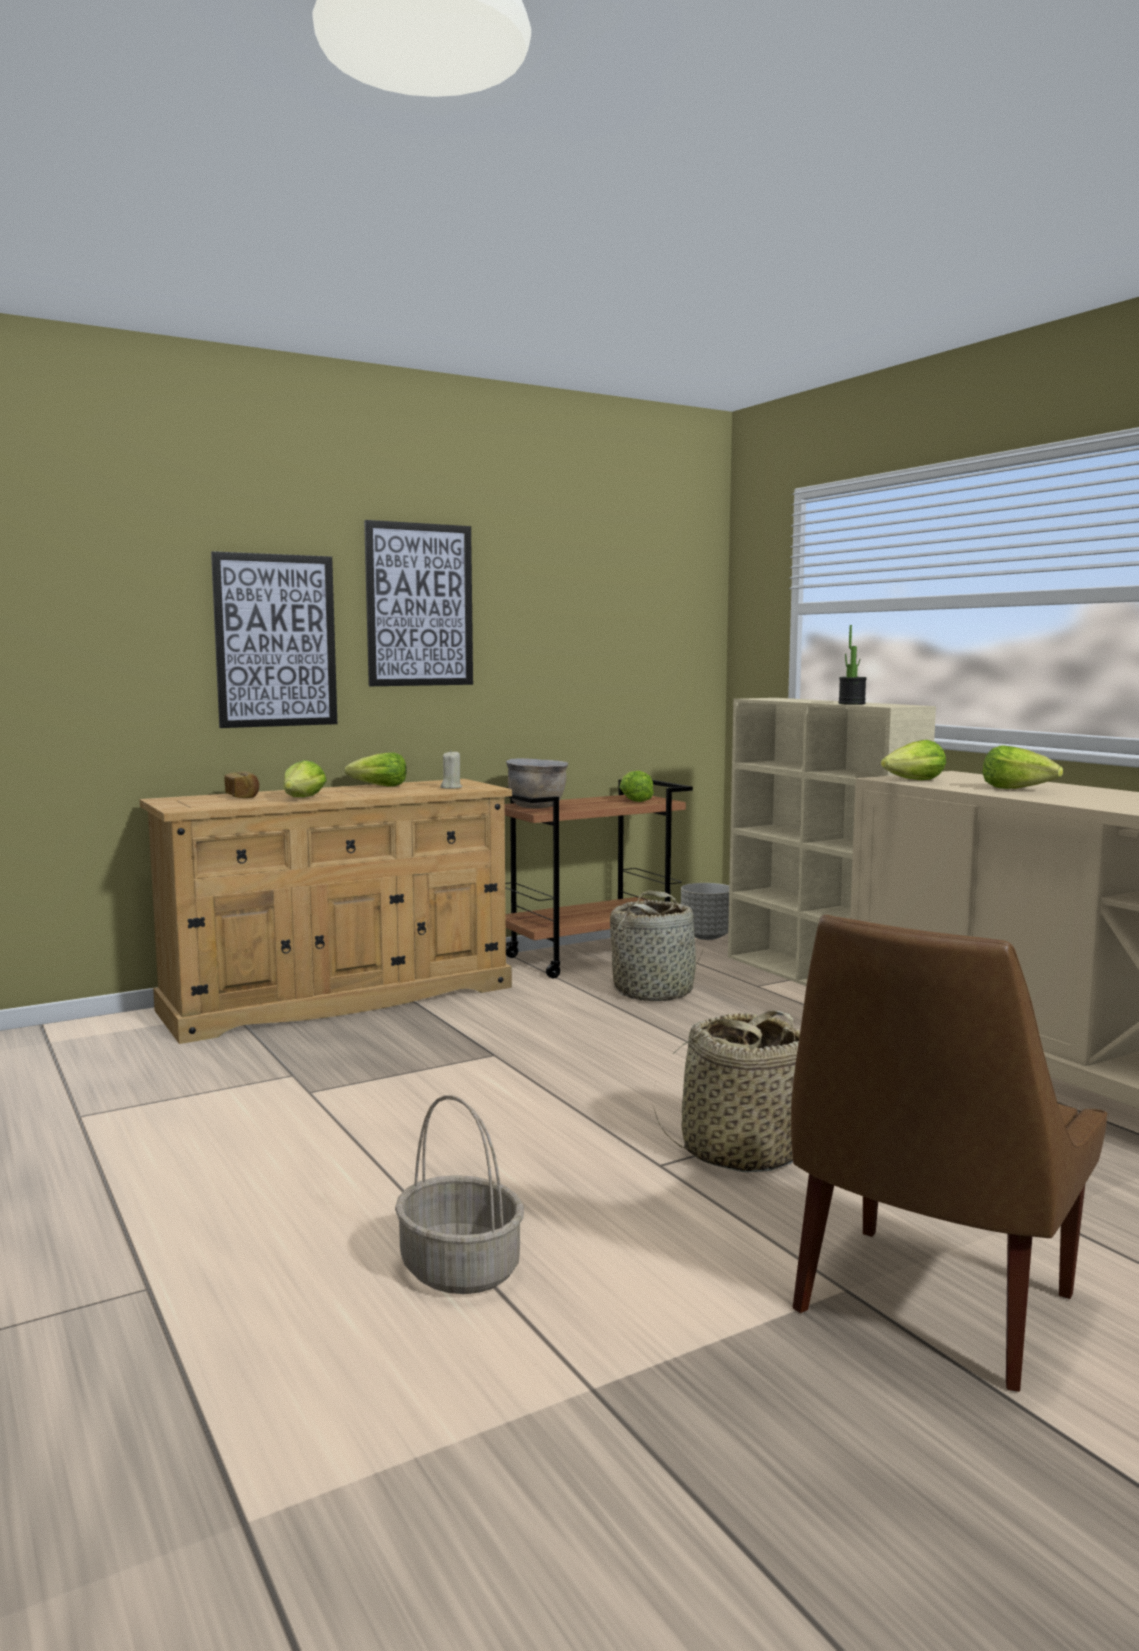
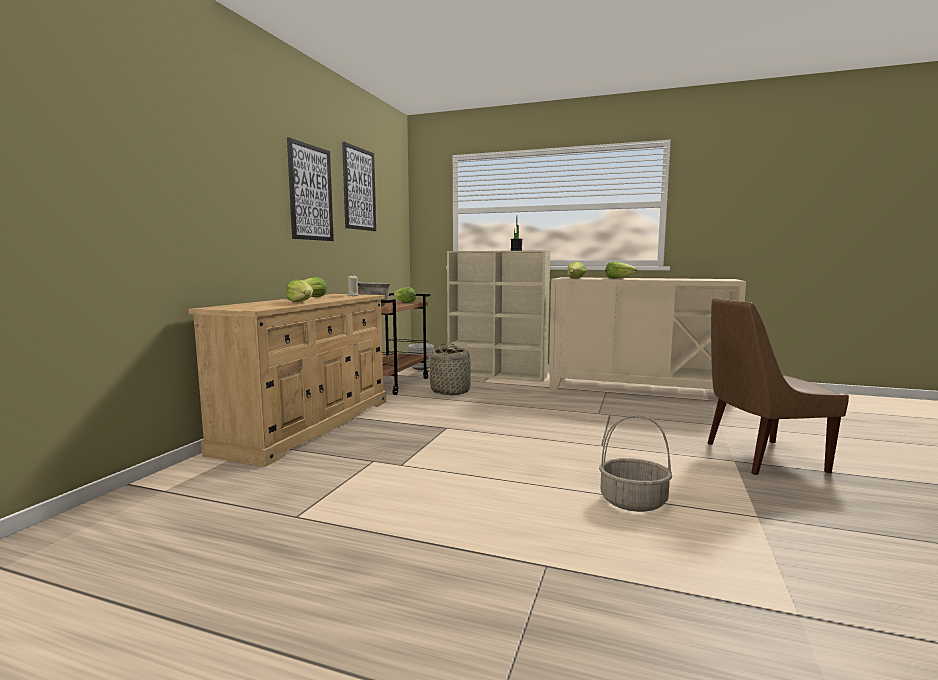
camera: 40 degrees left, 0 degrees up
picture [211,551,337,728] -> picture moved to [342,142,376,231]
bread [224,772,259,798] -> none
basket [653,1010,800,1172] -> none
brown chair [791,915,1107,1392] -> brown chair turned 90 degrees clockwise [708,298,849,475]

